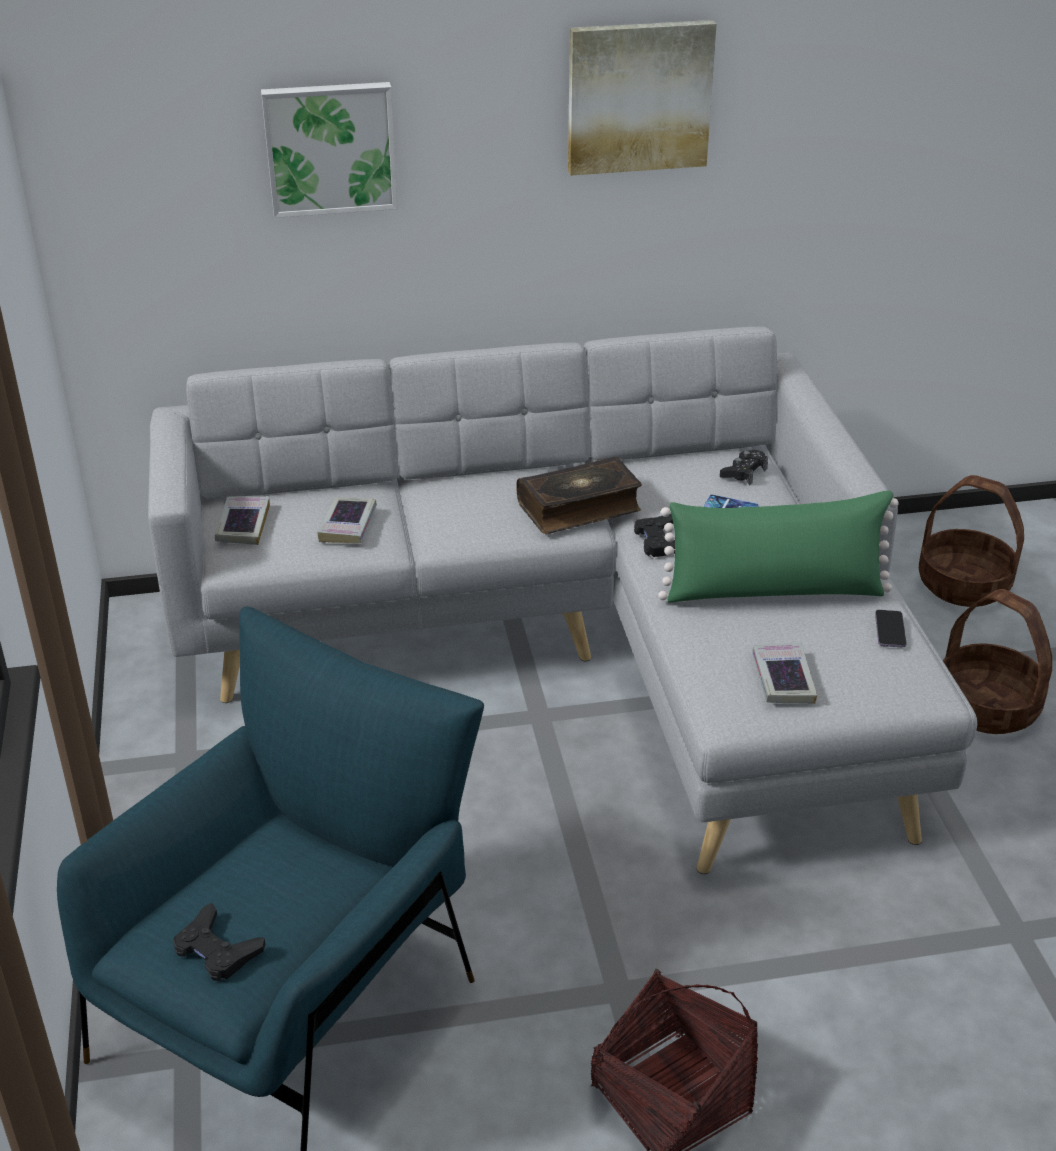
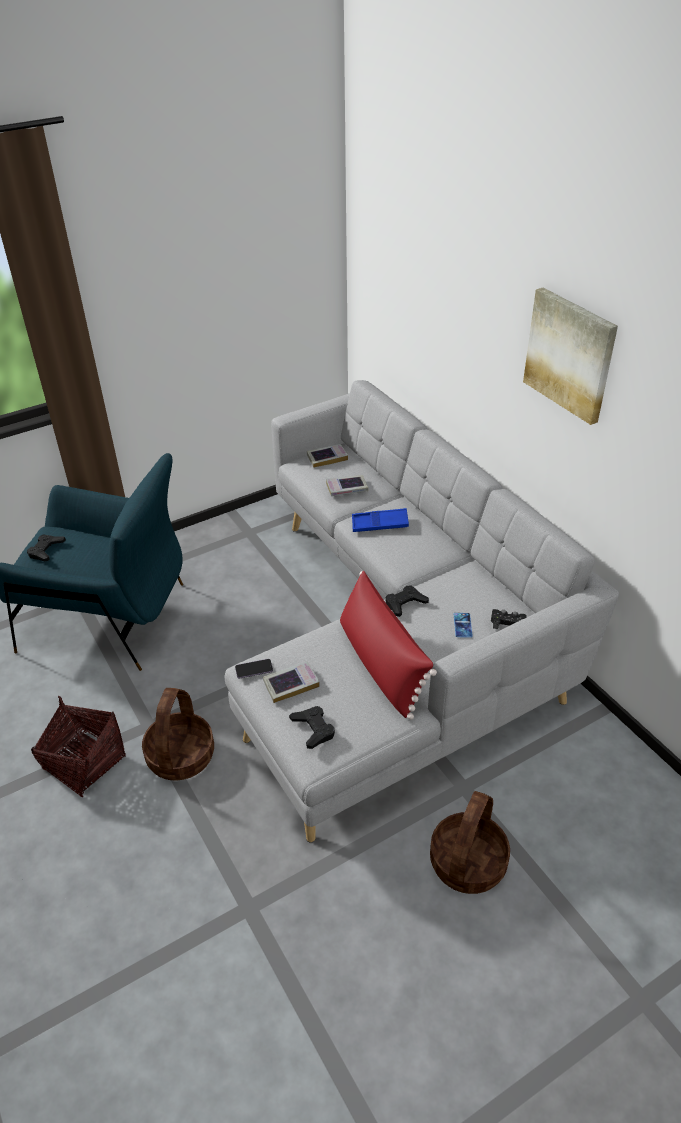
camera: 70 degrees right, 5 degrees up
picture [261,82,398,218] -> none
book [516,457,642,534] -> none
green pillow [658,490,899,602] -> red pillow [340,571,437,720]
phone [875,610,906,647] -> phone moved to [235,659,273,678]
basket [919,475,1024,607] -> basket moved to [142,688,214,781]
none -> black game controller [289,706,335,749]
none -> blue tray [352,508,409,532]

